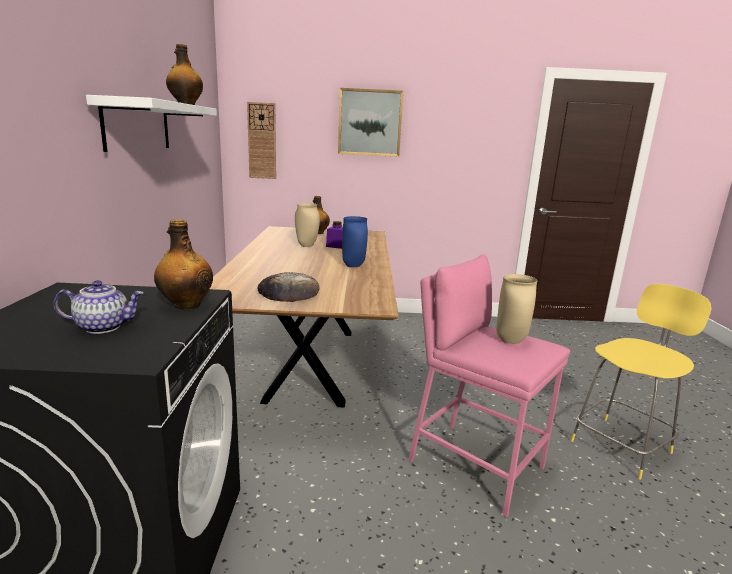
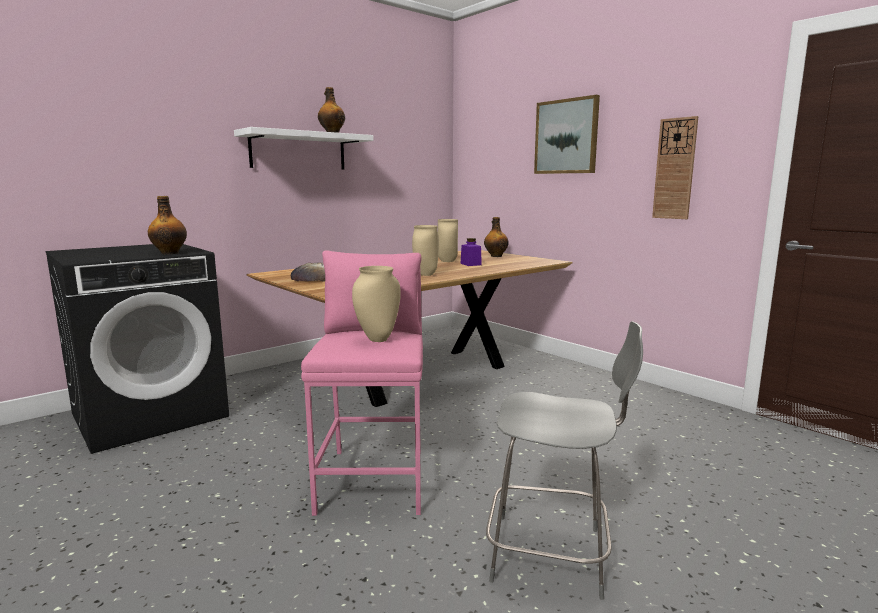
camera: 50 degrees right, 5 degrees down
teapot [53,280,144,334] -> none
wall clock [247,102,276,179] -> wall clock moved to [652,116,698,219]
blue vase [342,216,368,267] -> beige vase [412,225,439,276]
yellow stool [570,284,711,480] -> grey stool [486,321,643,600]

